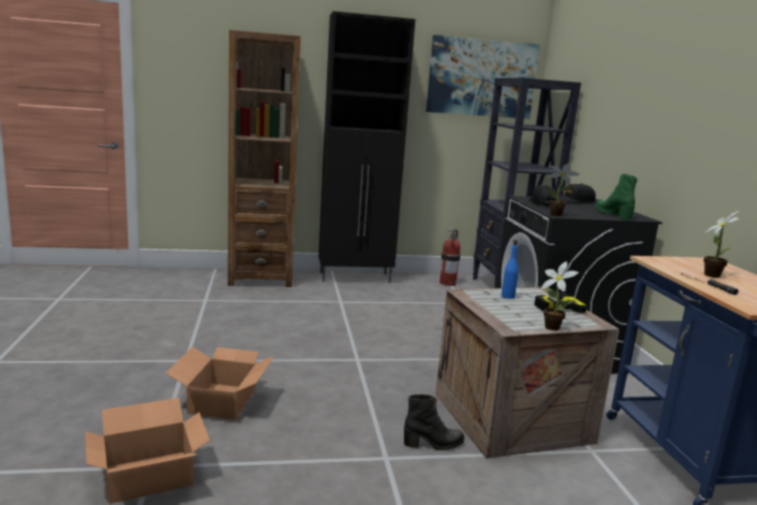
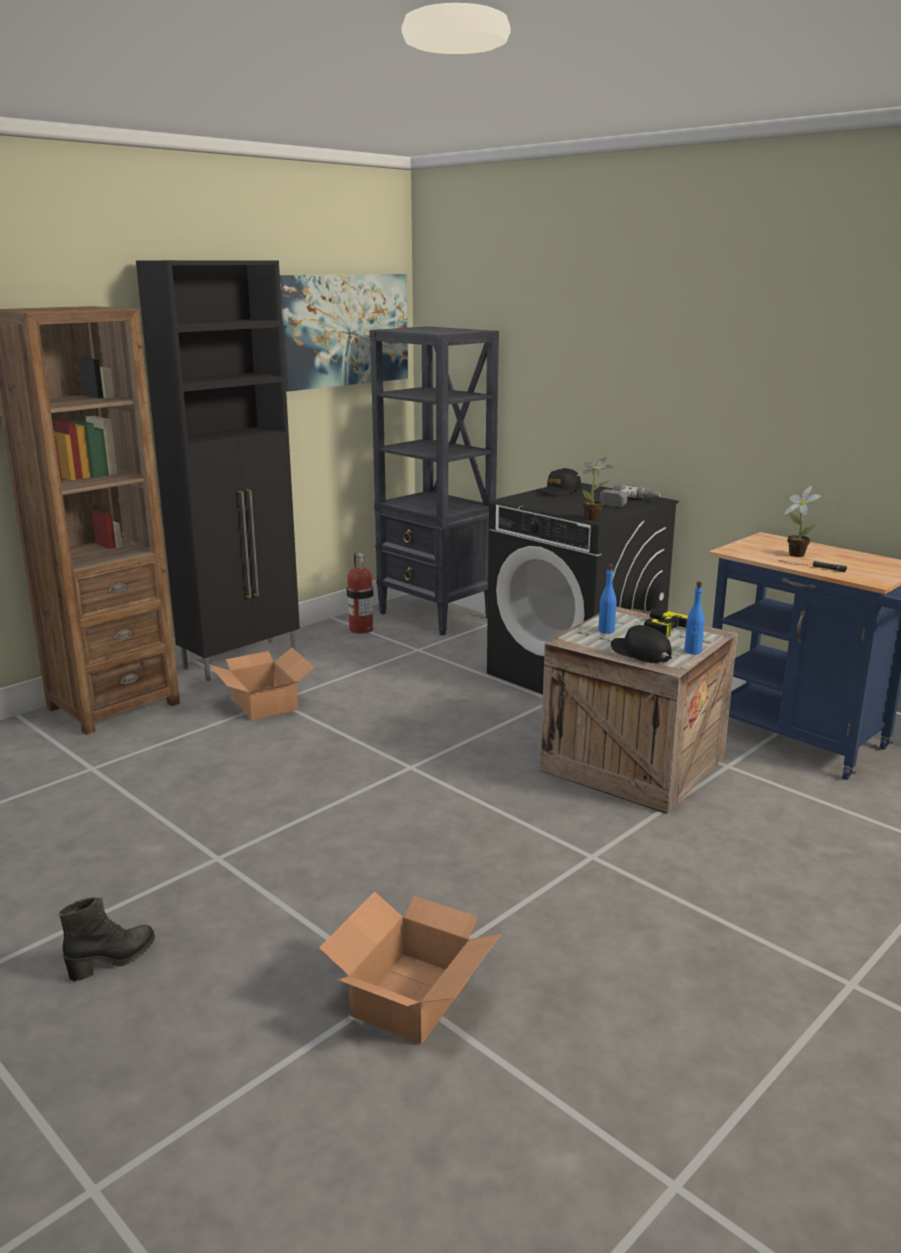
camera: 35 degrees left, 5 degrees up
cardboard box [166,347,275,420] -> cardboard box moved to [208,648,315,720]
black boot [404,394,464,451] -> black boot moved to [59,897,155,981]
black cap [528,185,557,207] -> black cap moved to [611,625,671,663]
potted plant [541,261,579,331] -> blue bottle [684,581,705,655]
green boot [595,174,637,220] -> power drill [600,485,661,507]

